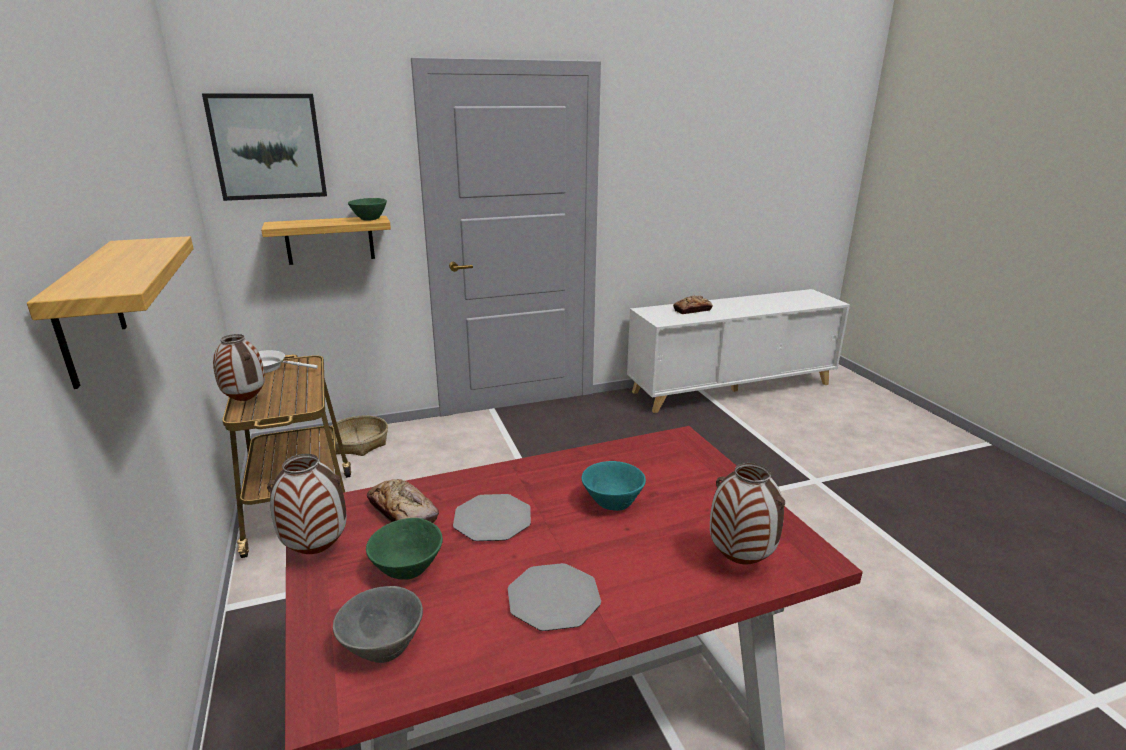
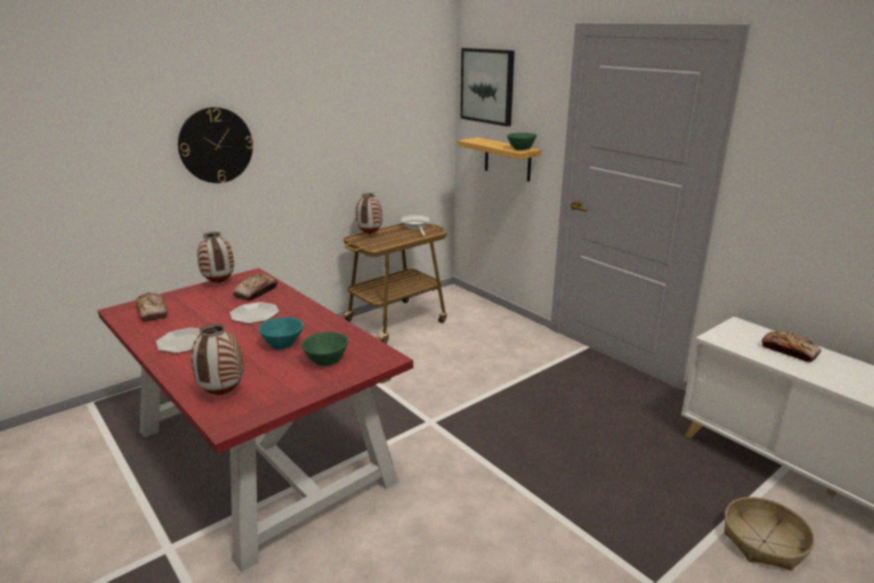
camera: 70 degrees right, 0 degrees up
shelf [27,236,194,389] -> wall clock [178,107,253,183]
basket [331,416,388,456] -> basket moved to [724,497,815,571]
grey bowl [333,586,423,663] -> bread [136,292,168,322]
green bowl [366,518,443,580] -> green bowl moved to [301,332,348,366]

